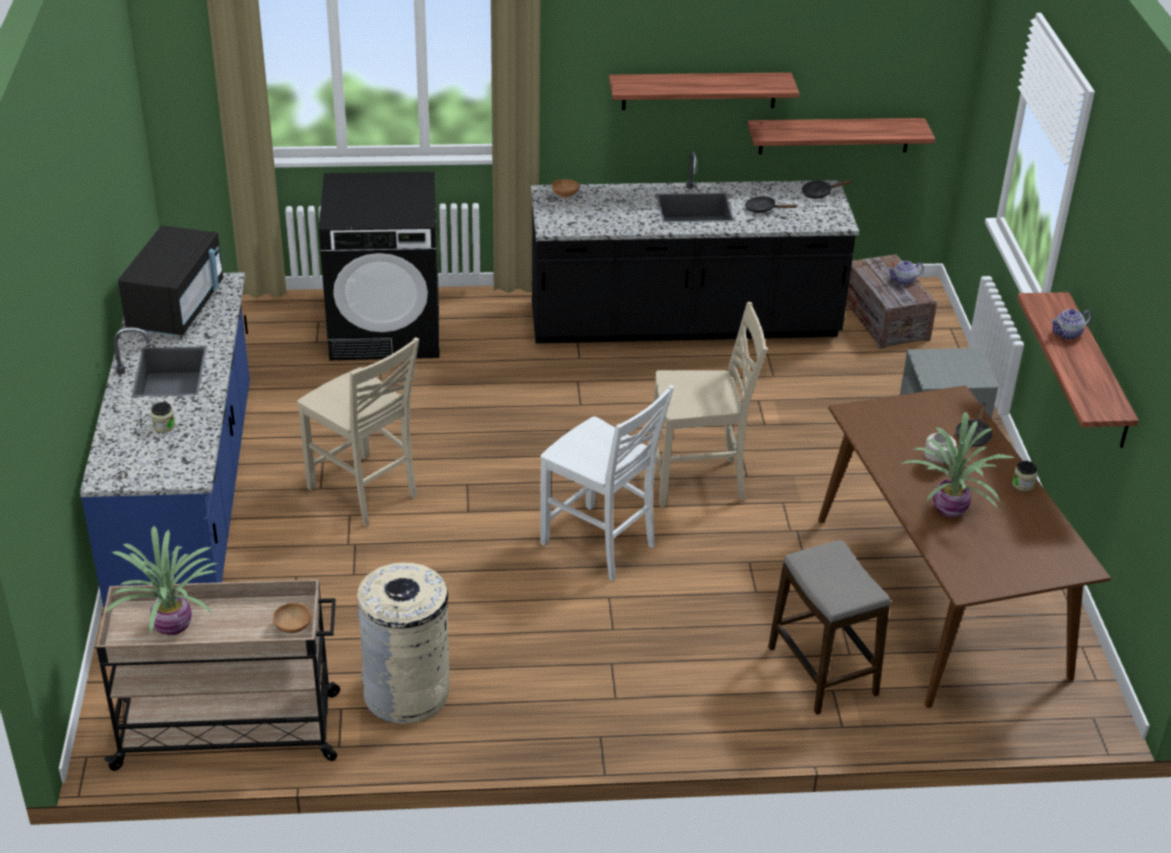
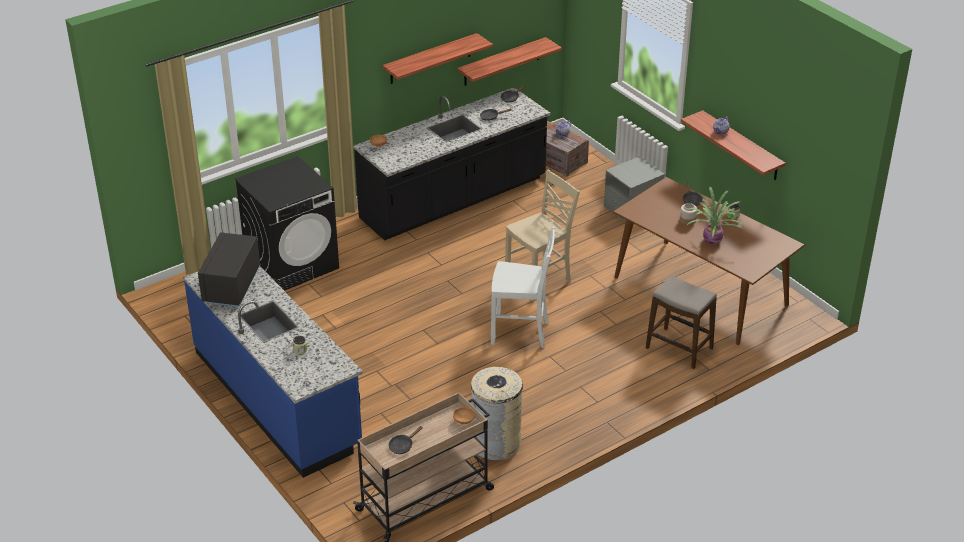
camera: 30 degrees left, 0 degrees up
potted plant [104,526,218,635] -> black frying pan [389,426,423,454]
black microwave [118,225,223,336] -> black microwave turned 150 degrees counterclockwise [198,232,260,307]
beige chair [297,337,419,527] -> none

